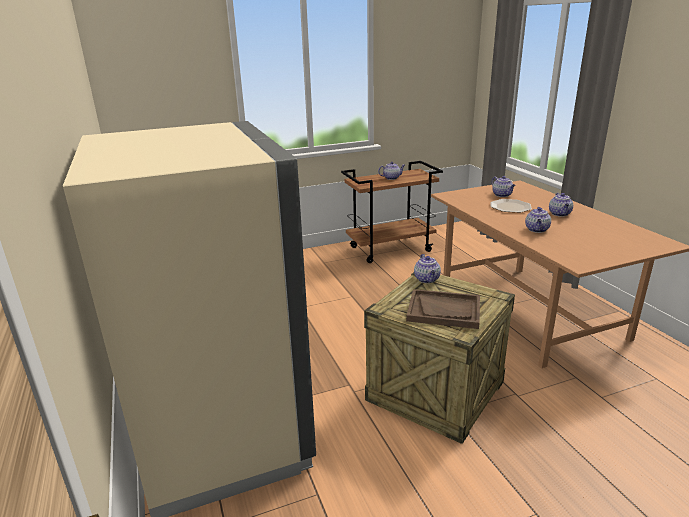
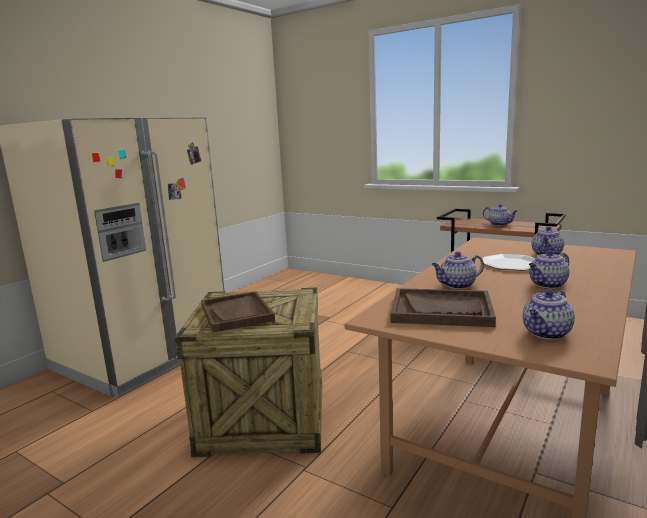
camera: 55 degrees right, 10 degrees down
teapot [414,254,441,283] -> teapot moved to [523,289,575,340]
none -> brown tray [390,288,496,327]

